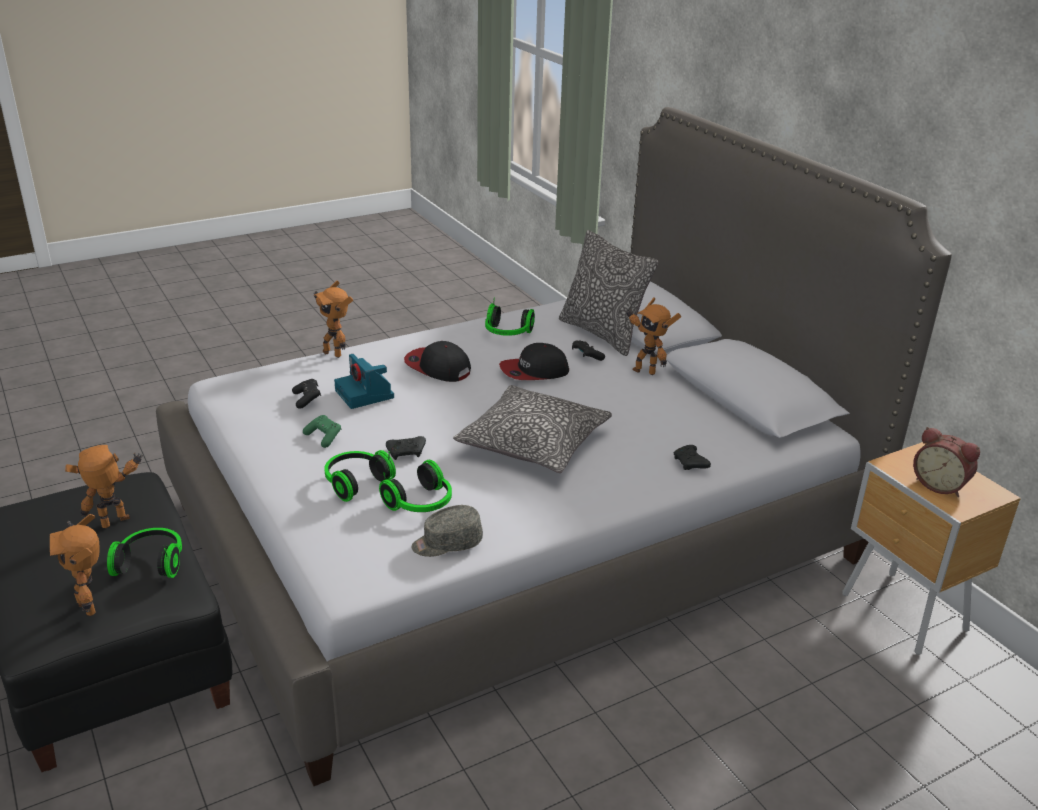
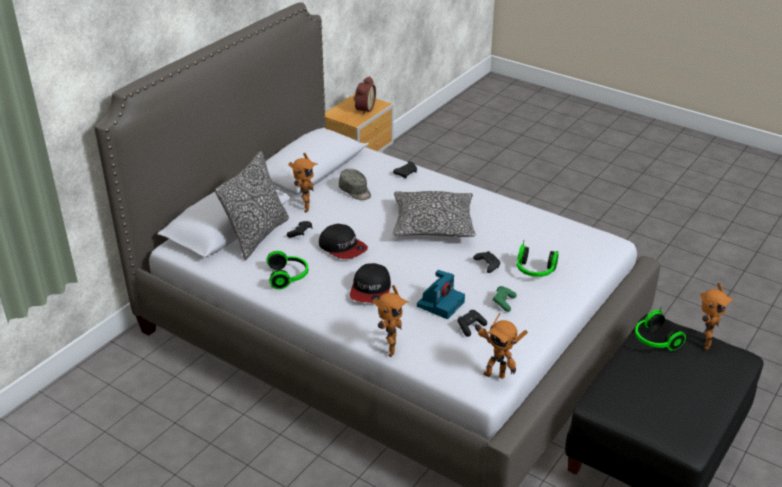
camera: 115 degrees left, 5 degrees up
toy robot [65,445,143,528] -> toy robot moved to [475,313,528,379]
headphones [379,460,452,512] -> none
grey cap [411,505,483,557] -> grey cap moved to [339,169,371,200]

